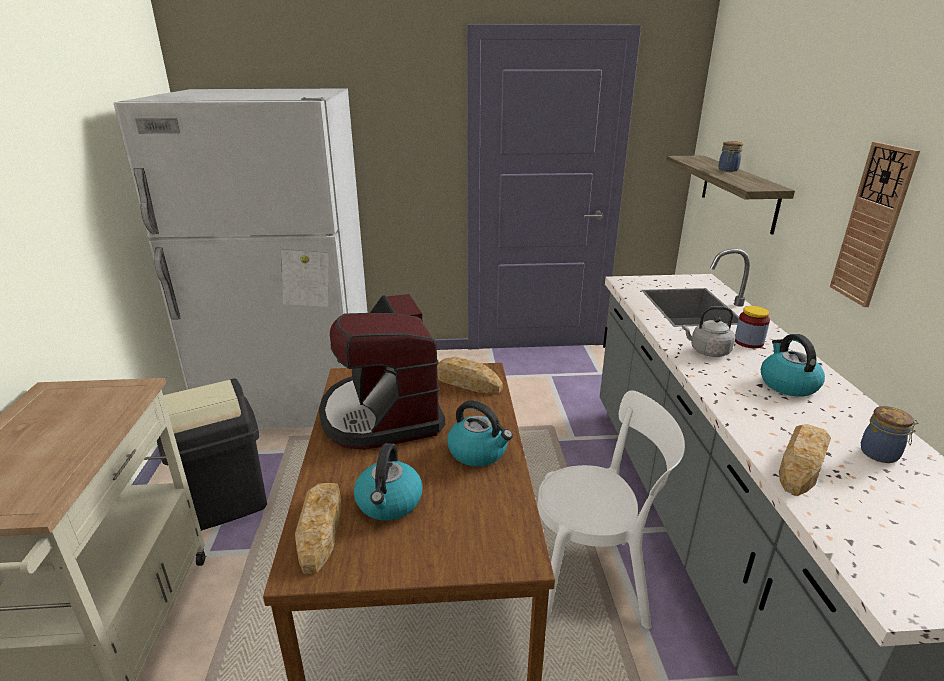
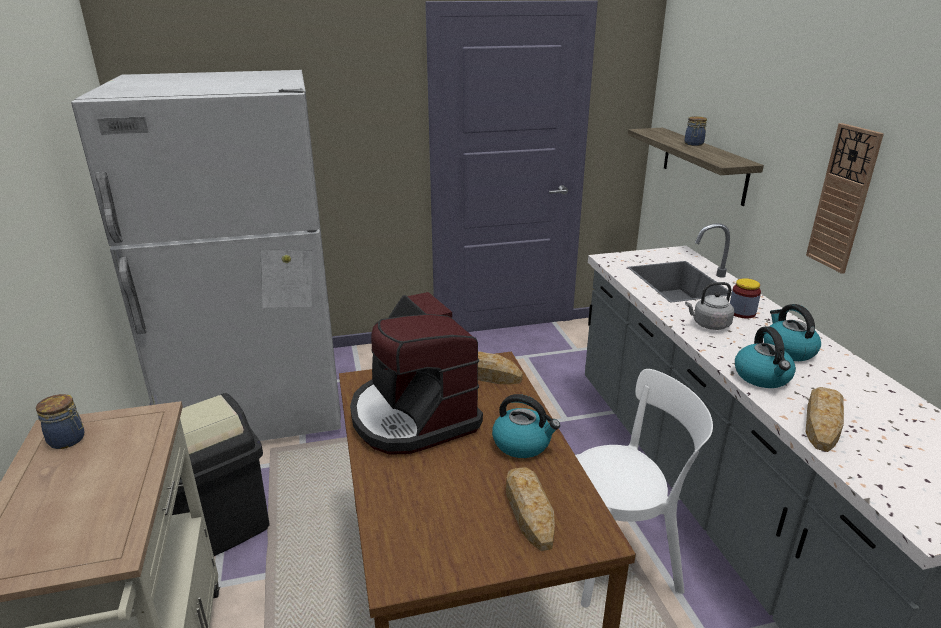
camera: 10 degrees left, 0 degrees up
bread [295,483,342,574] -> bread moved to [506,467,555,551]
kettle [354,443,423,520] -> kettle moved to [735,327,796,388]
jar [861,406,919,463] -> jar moved to [36,394,85,449]

